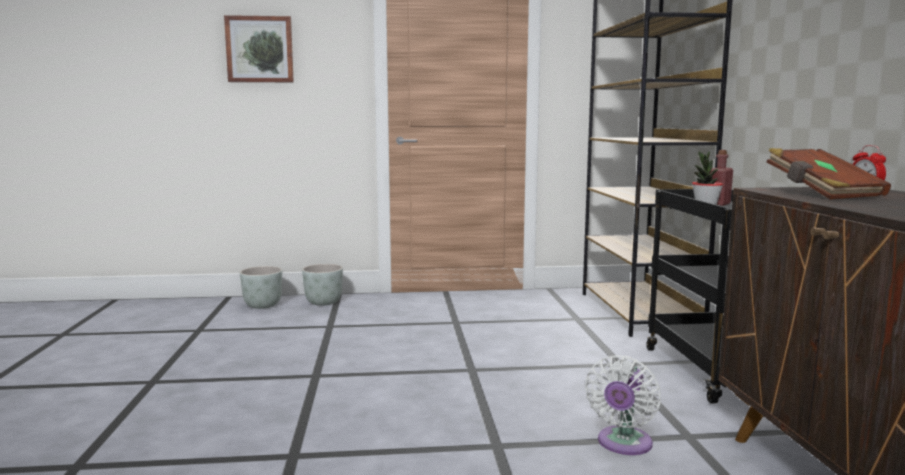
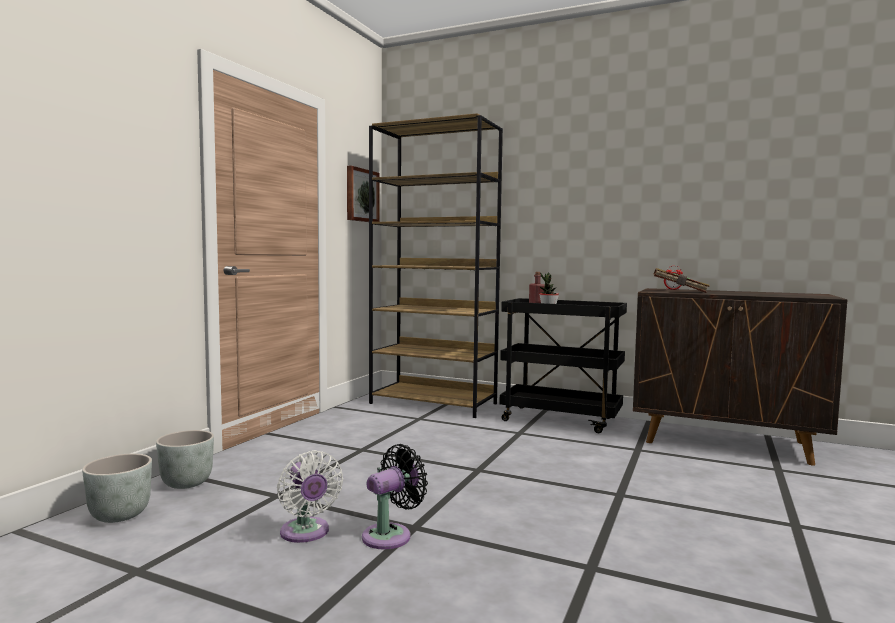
camera: 60 degrees left, 5 degrees down
picture [224,15,294,82] -> picture moved to [347,166,379,222]
white fan [585,355,661,455] -> white fan moved to [277,450,343,543]
none -> black fan [362,444,428,550]

